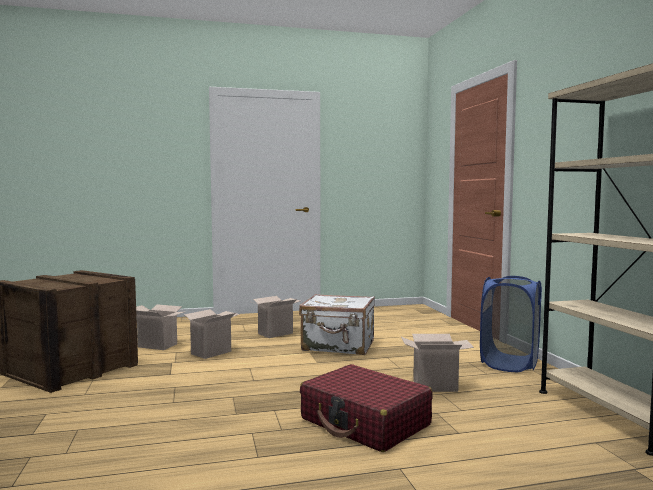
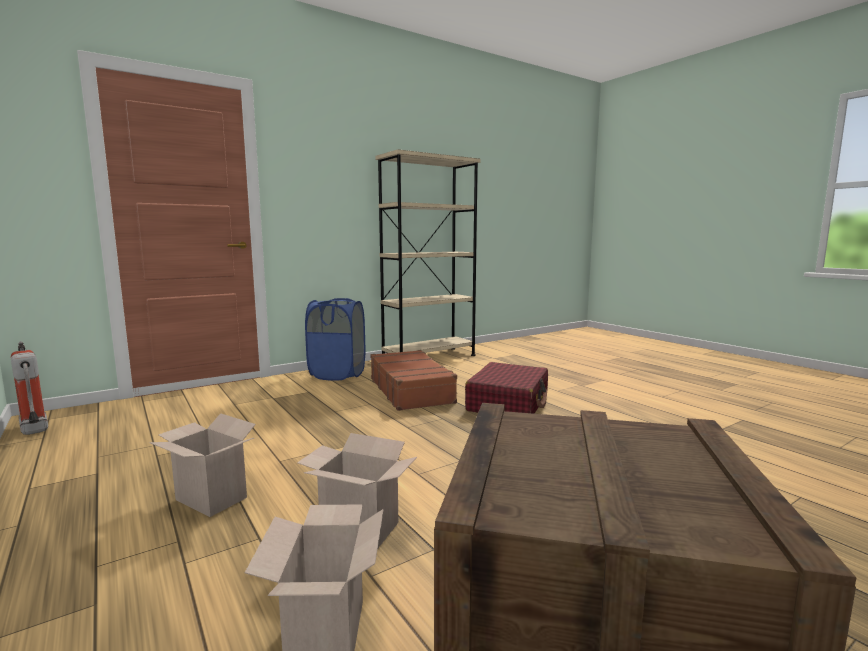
camera: 110 degrees left, 5 degrees up
white suitcase [299,294,375,355] -> none
cardboard box [401,334,474,392] -> brown suitcase [370,350,457,411]
none -> fire extinguisher [11,341,48,435]

